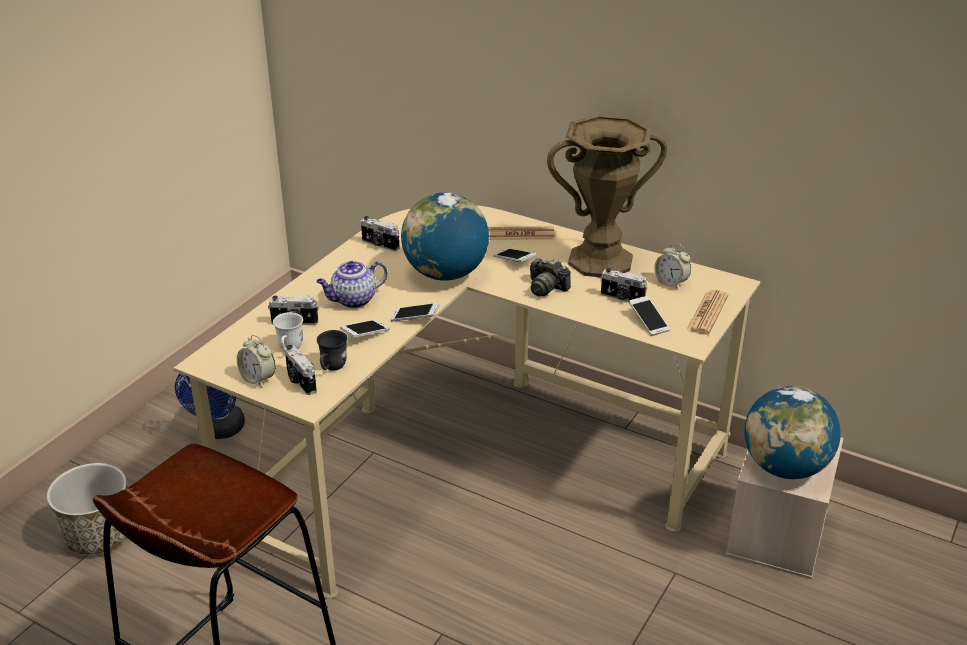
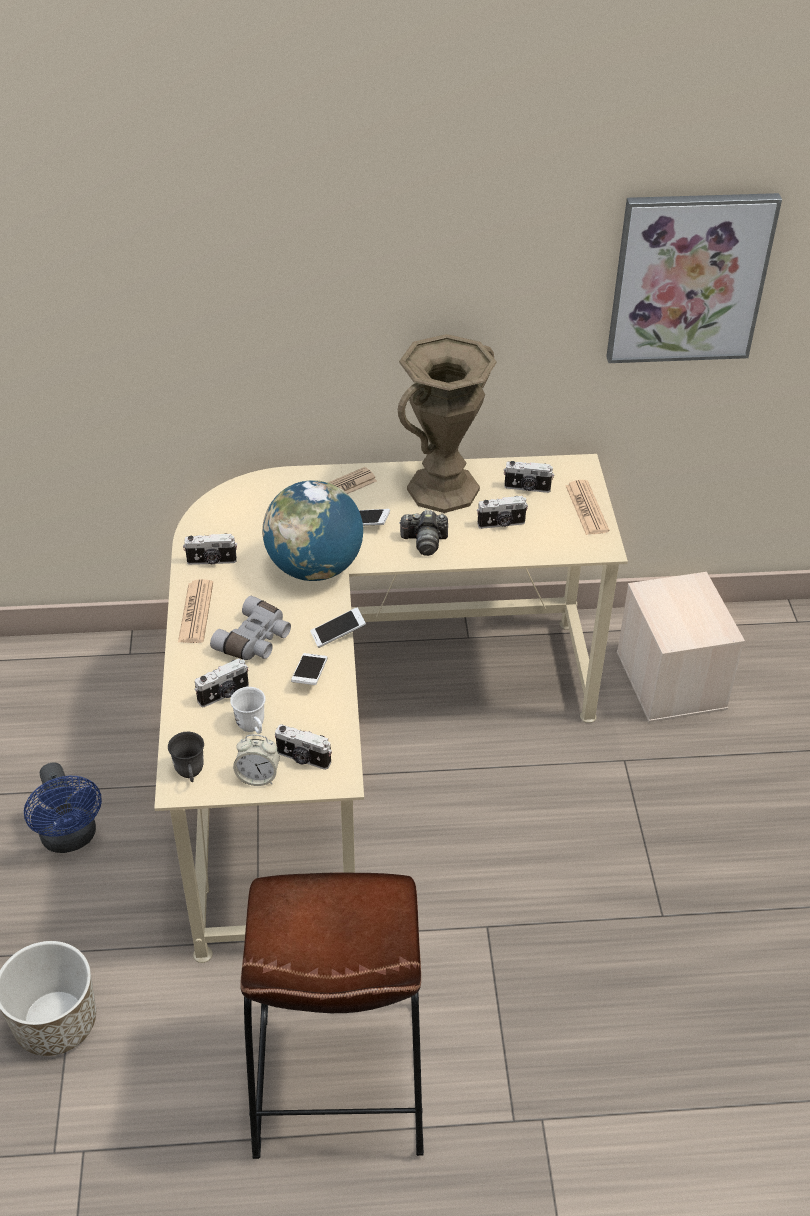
camera: 35 degrees left, 10 degrees up
teapot [316,261,388,308] -> grey binoculars [210,596,291,660]
grey mug [317,330,348,370] -> grey mug moved to [168,732,204,782]
phone [629,296,670,336] -> none
alarm clock [654,243,691,290] -> camera [504,461,554,493]
globe [744,386,841,479] -> none
none -> newspaper [178,579,213,643]
none -> picture [606,193,782,363]

